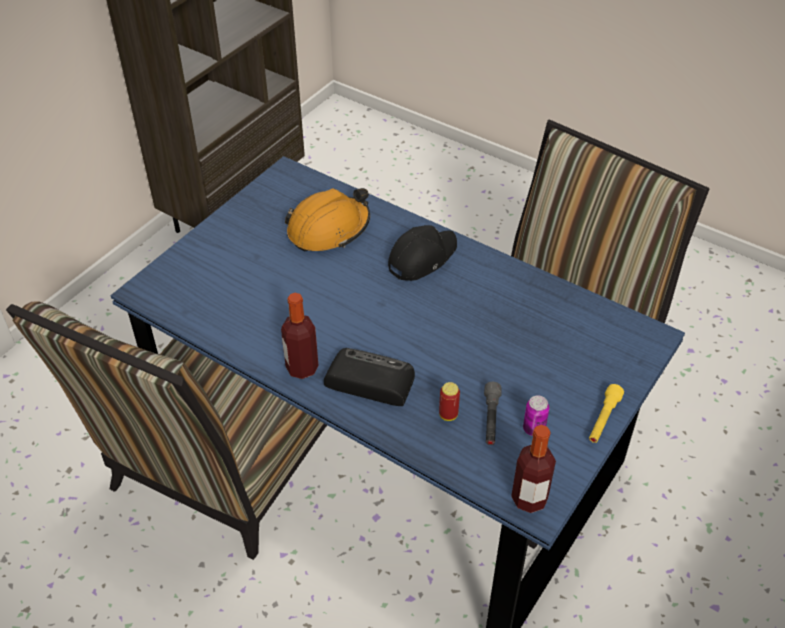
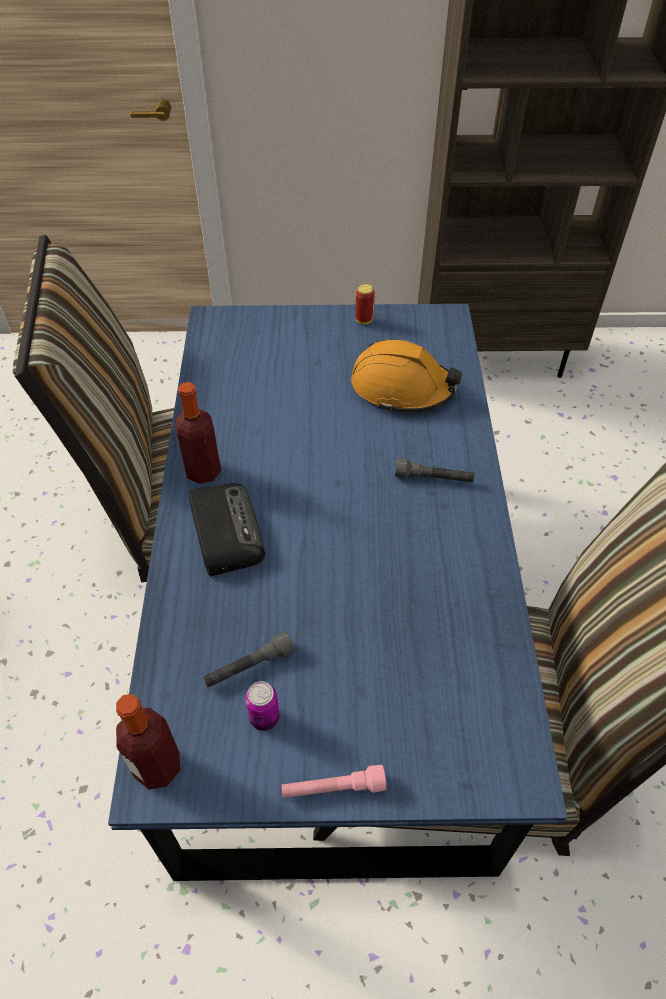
camera: 55 degrees right, 5 degrees up
black cap [388,225,457,281] -> grey flashlight [395,458,475,482]
can [439,382,460,421] -> can moved to [355,284,375,324]
yellow flashlight [589,384,624,443] -> pink flashlight [281,765,386,798]

